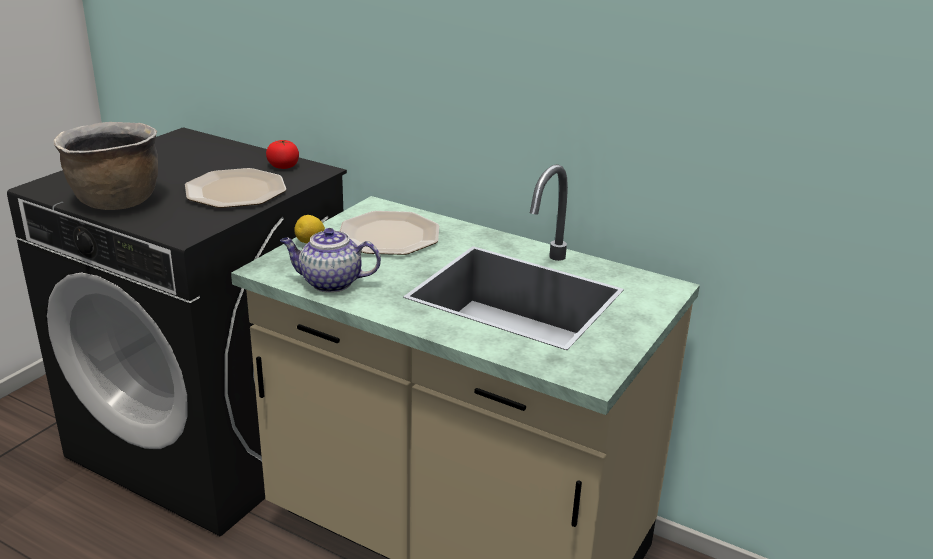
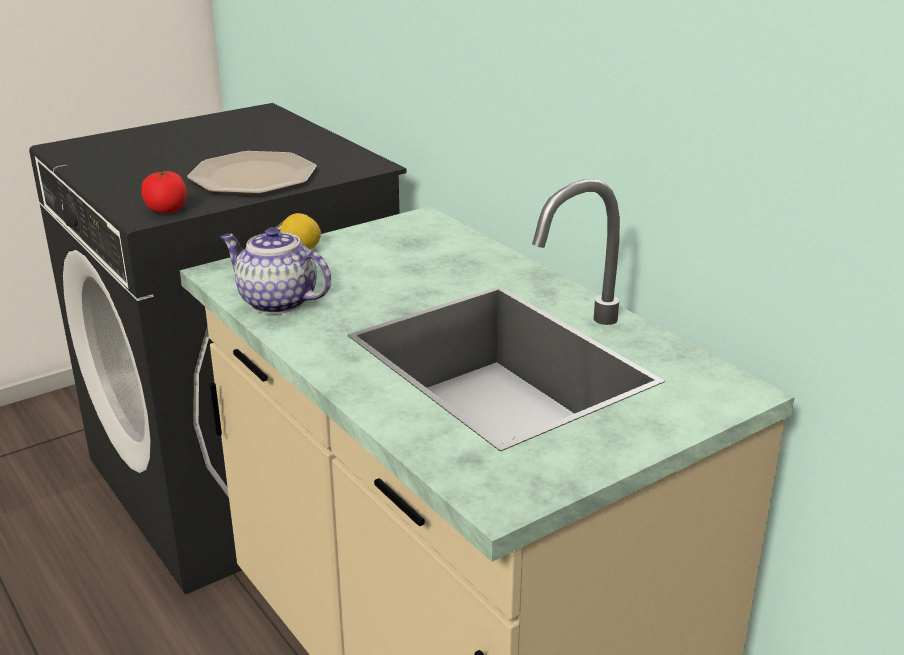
camera: 25 degrees right, 0 degrees up
brown cooking pot [54,122,158,210] -> none
tomato [266,140,299,169] -> tomato moved to [141,171,187,213]
plate [340,211,439,255] -> none

